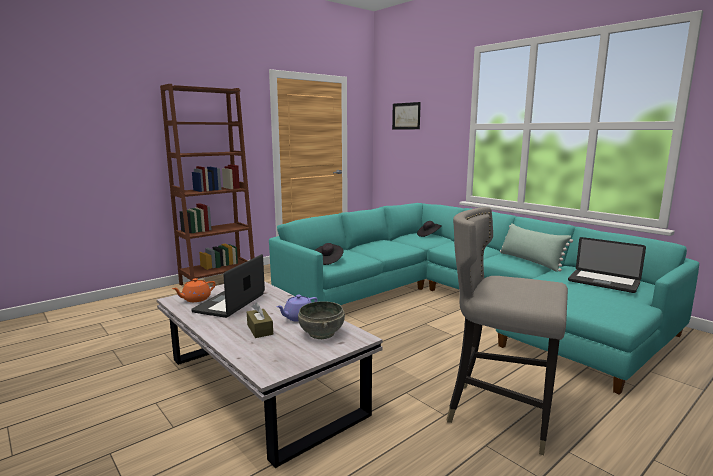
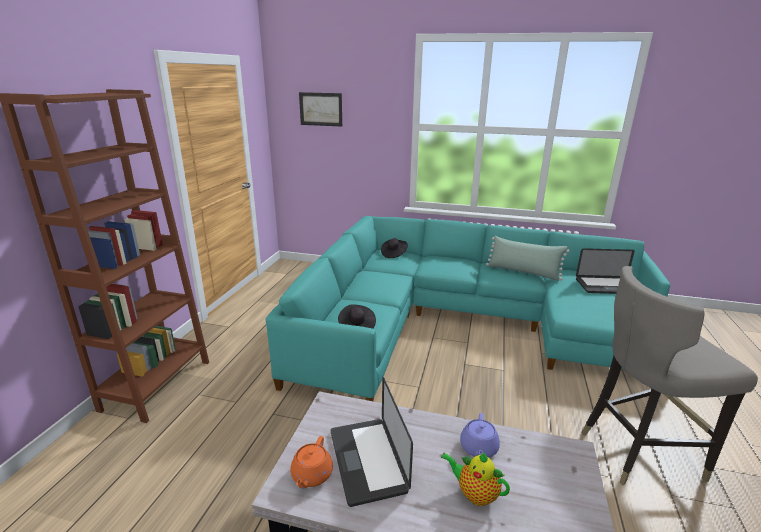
camera: 35 degrees left, 10 degrees up
brown tissue box [247,302,273,338] -> teapot [441,453,510,506]
grey bowl [298,301,345,339] -> none

